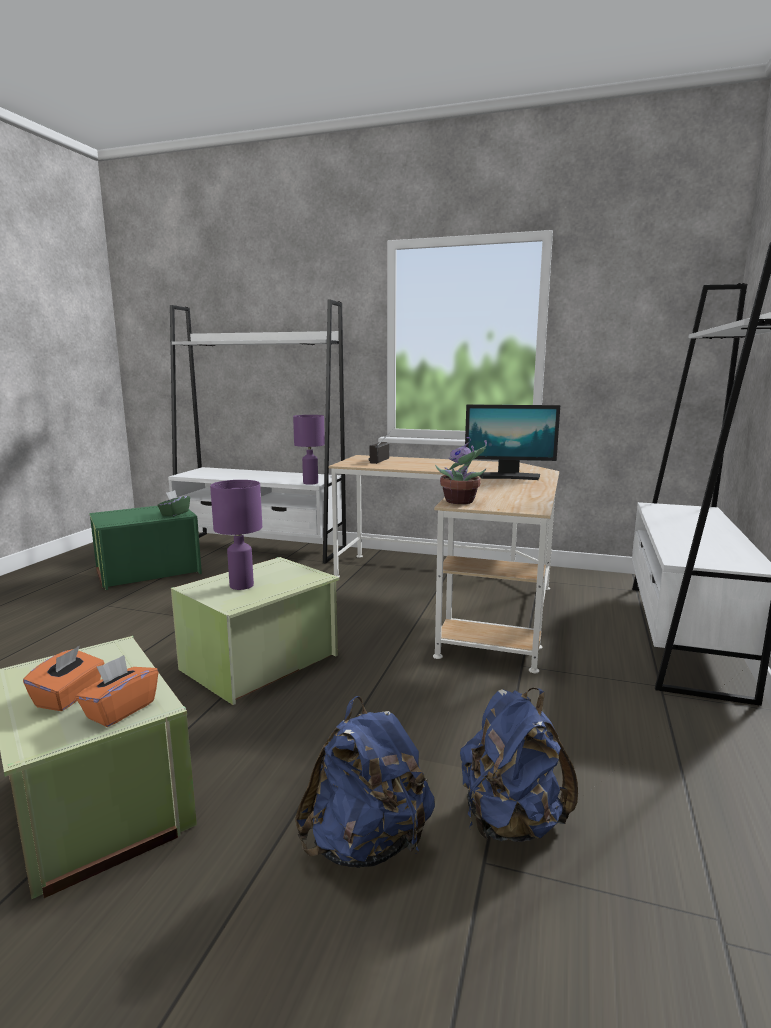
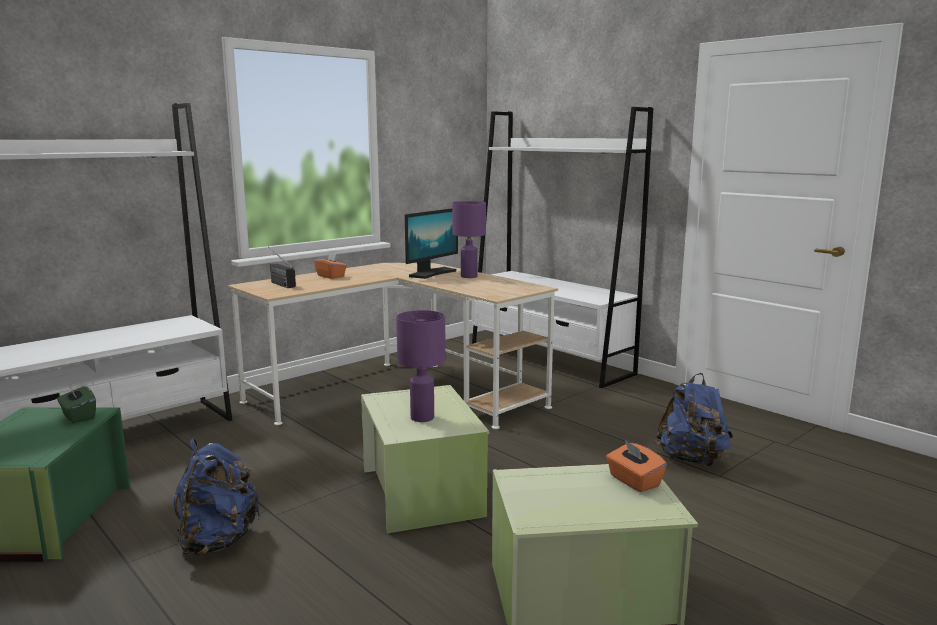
camera: 60 degrees left, 0 degrees up
orange tissue box [23,646,104,711] -> orange tissue box moved to [314,252,347,279]
purple table lamp [293,415,325,485] -> purple table lamp moved to [452,201,486,278]
blue backpack [295,696,435,868] -> blue backpack moved to [174,438,260,556]
potted plant [435,437,487,504] -> none

